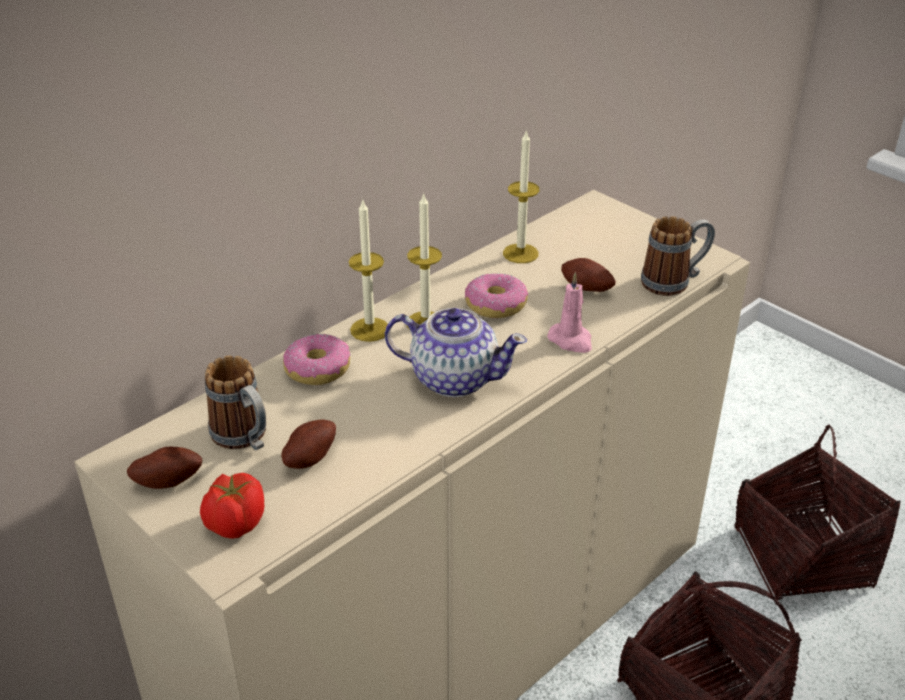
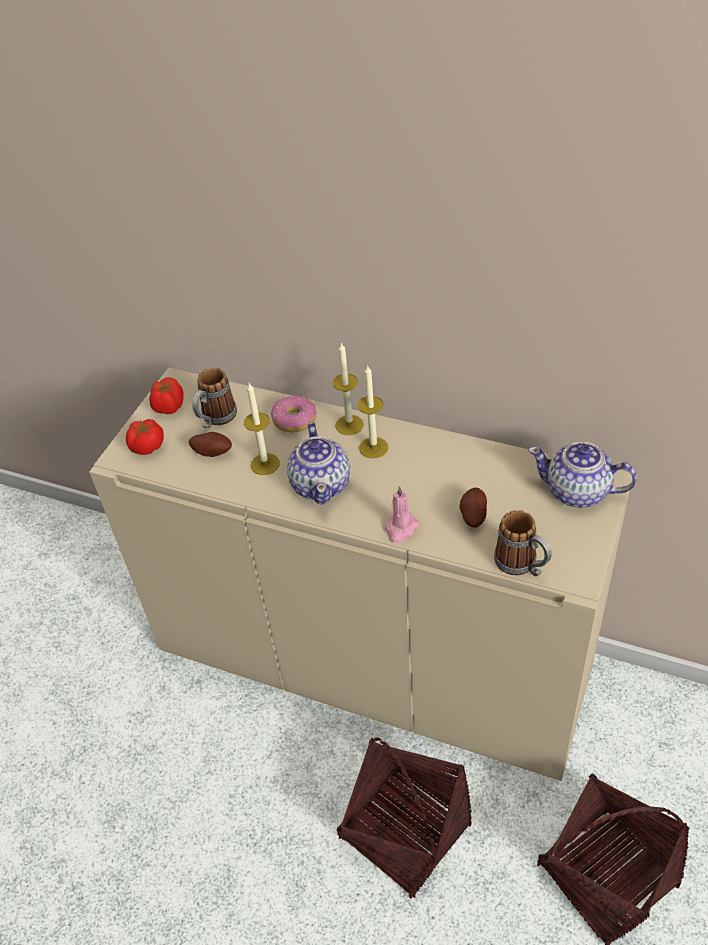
camera: 70 degrees right, 10 degrees up
potato [127,446,202,489] -> tomato [149,377,184,414]
donut [465,274,528,318] -> none
candle [503,130,539,263] -> candle moved to [244,383,280,475]
none -> teapot [528,442,637,508]

